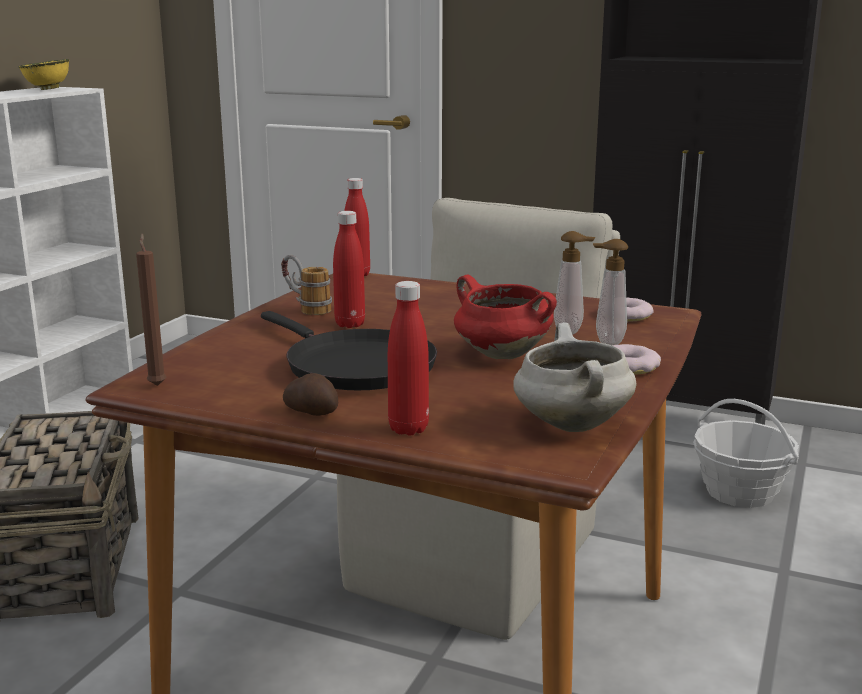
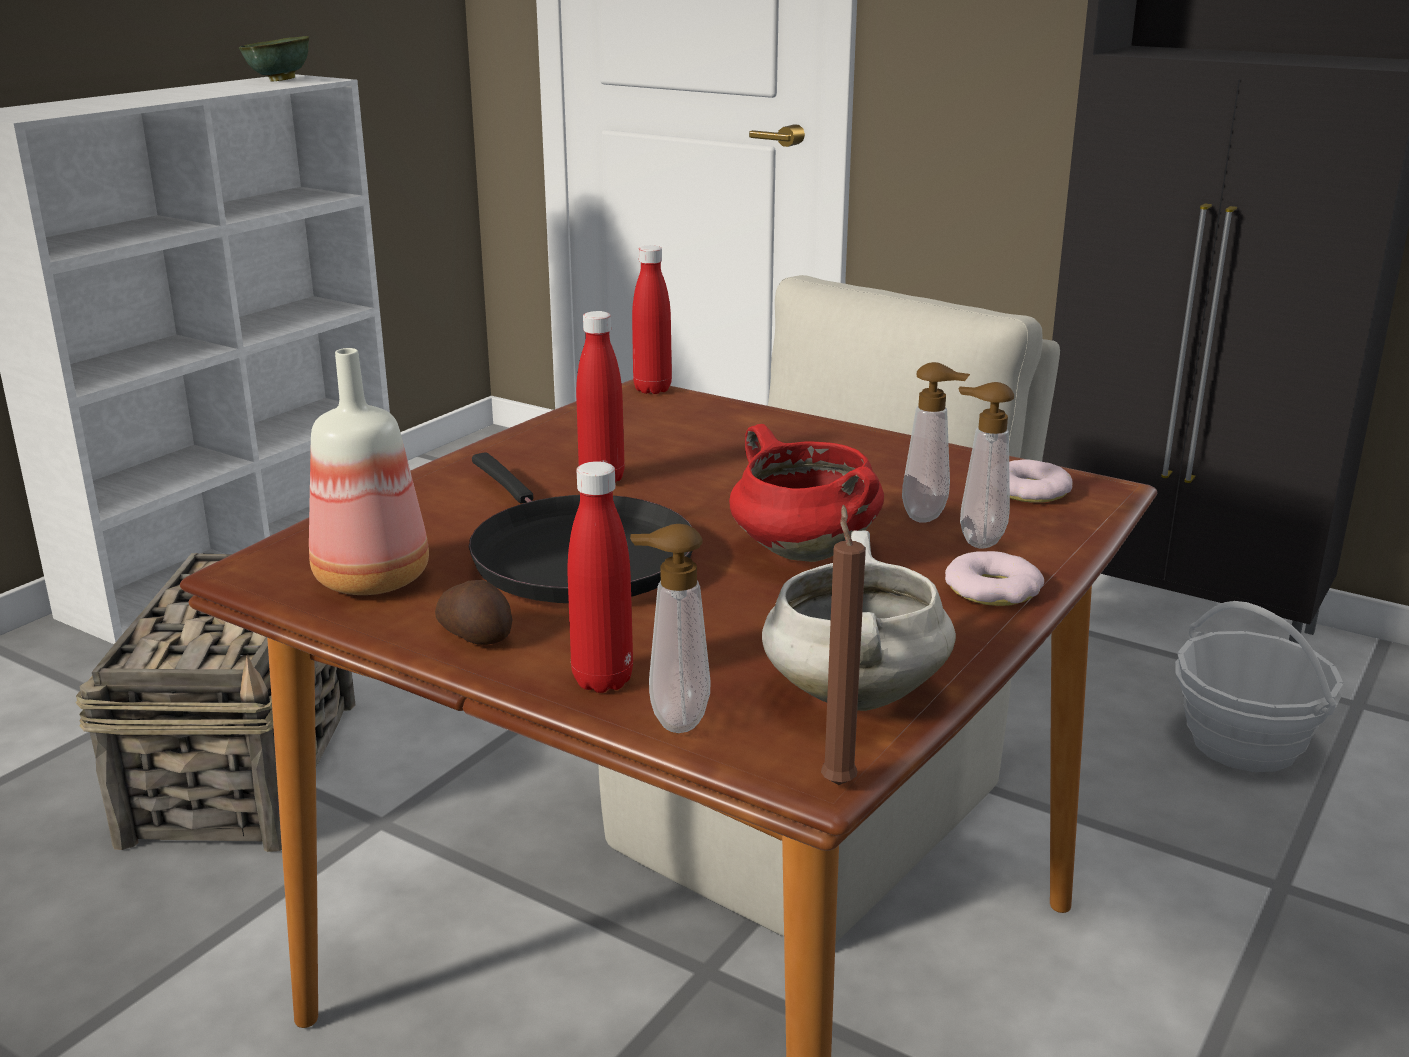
camera: 10 degrees right, 5 degrees up
yellow bowl [19,59,69,90] -> green bowl [239,36,309,82]
brown candle [136,234,166,386] -> brown candle moved to [821,505,866,785]
mug [281,255,332,315] -> none
none -> bottle [309,348,429,595]
none -> soap dispenser [630,524,710,733]

